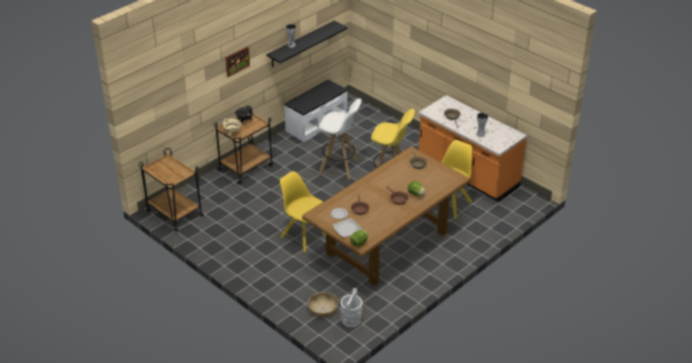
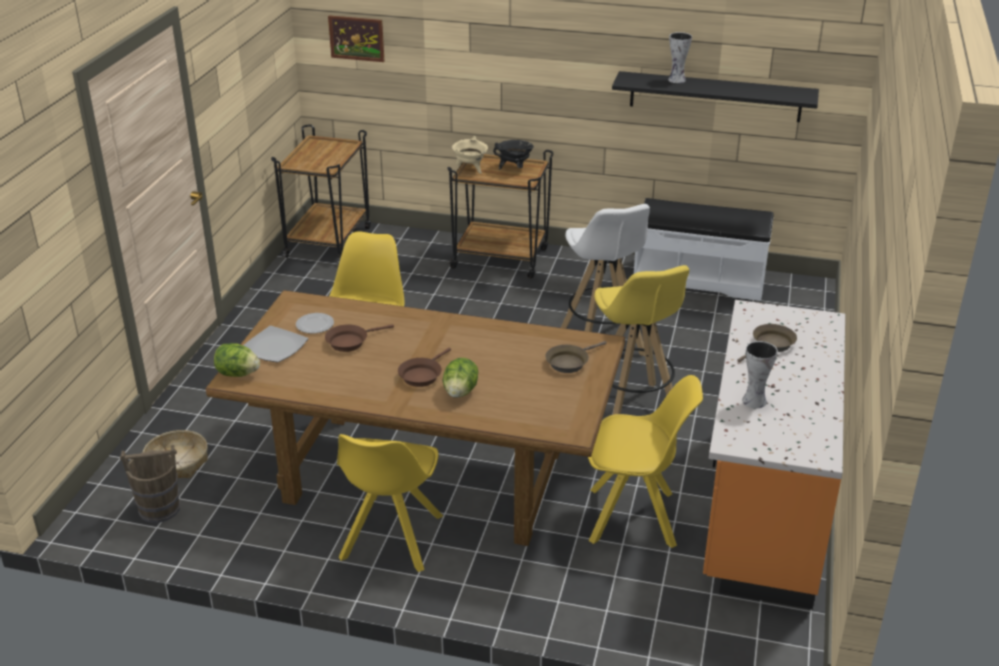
camera: 60 degrees right, 5 degrees down
picture [225,47,250,77] -> picture moved to [328,15,385,62]
white bucket [341,288,362,327] -> brown bucket [120,445,180,523]
none -> yellow chair [337,434,443,572]

